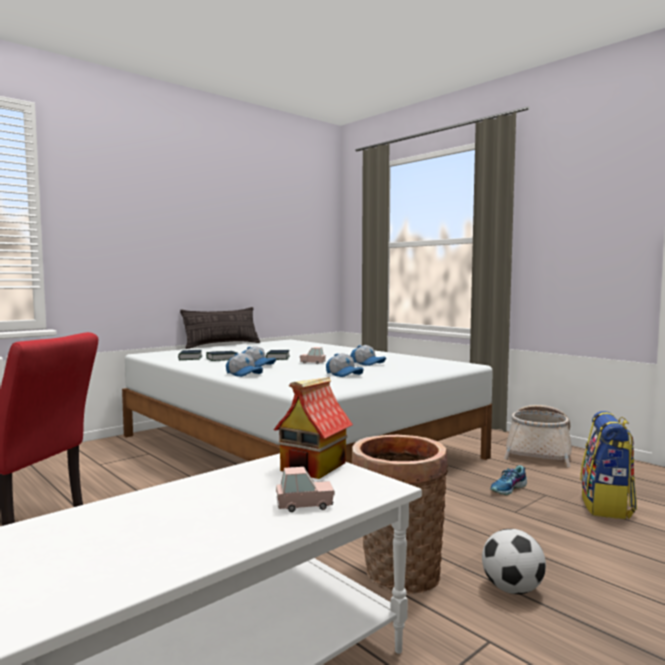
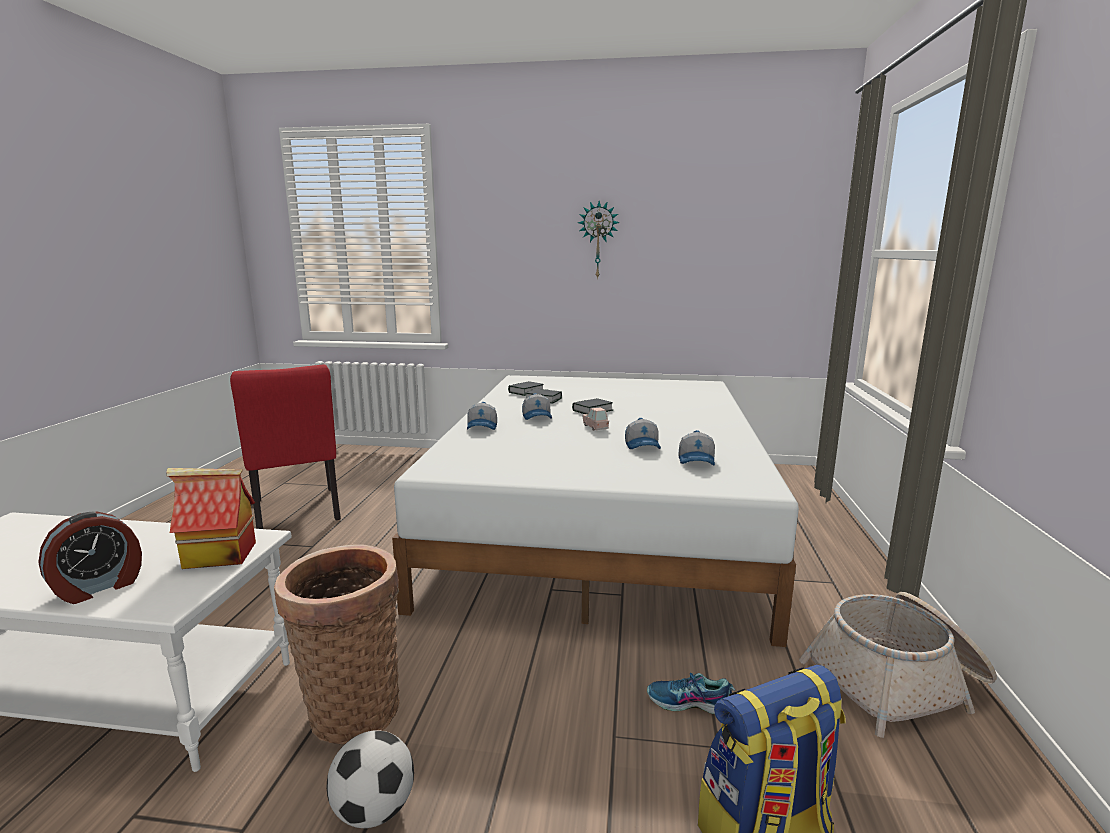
camera: 50 degrees right, 10 degrees up
pillow [180,307,260,349] -> none
pink toy car [276,467,335,512] -> alarm clock [38,511,142,604]
cap [326,353,364,377] -> cap moved to [679,430,715,465]
none -> wall clock [578,201,620,279]

